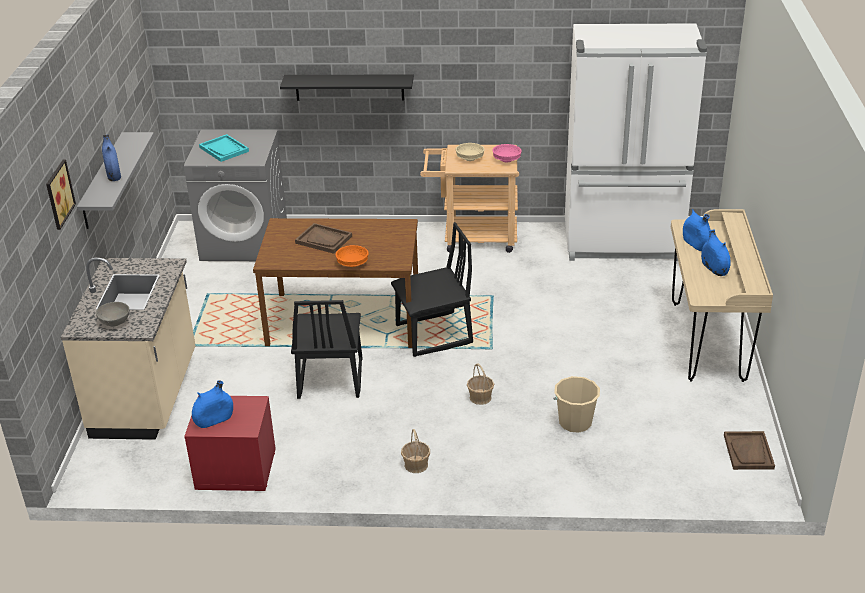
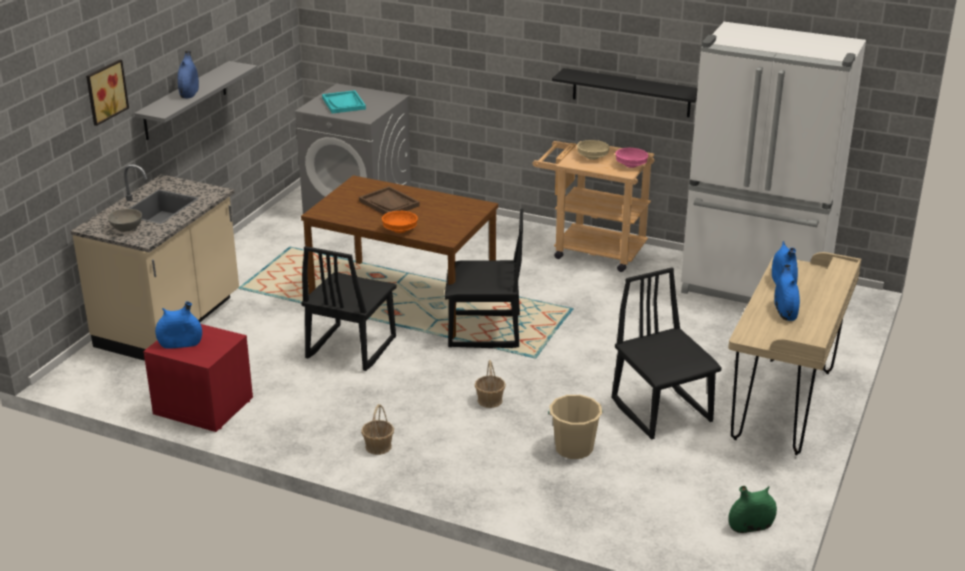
camera: 20 degrees right, 5 degrees down
black shelf [280,74,414,101] -> black shelf moved to [552,68,698,117]
brown tray [724,431,775,470] -> green vase [729,486,777,533]
none -> black chair [612,267,722,440]

